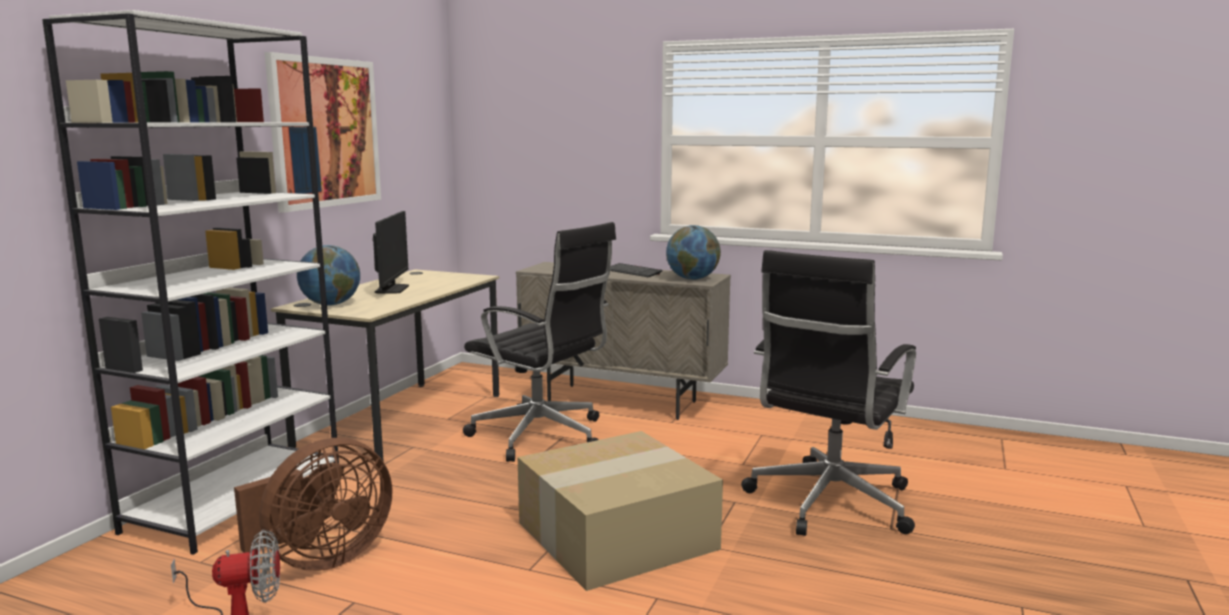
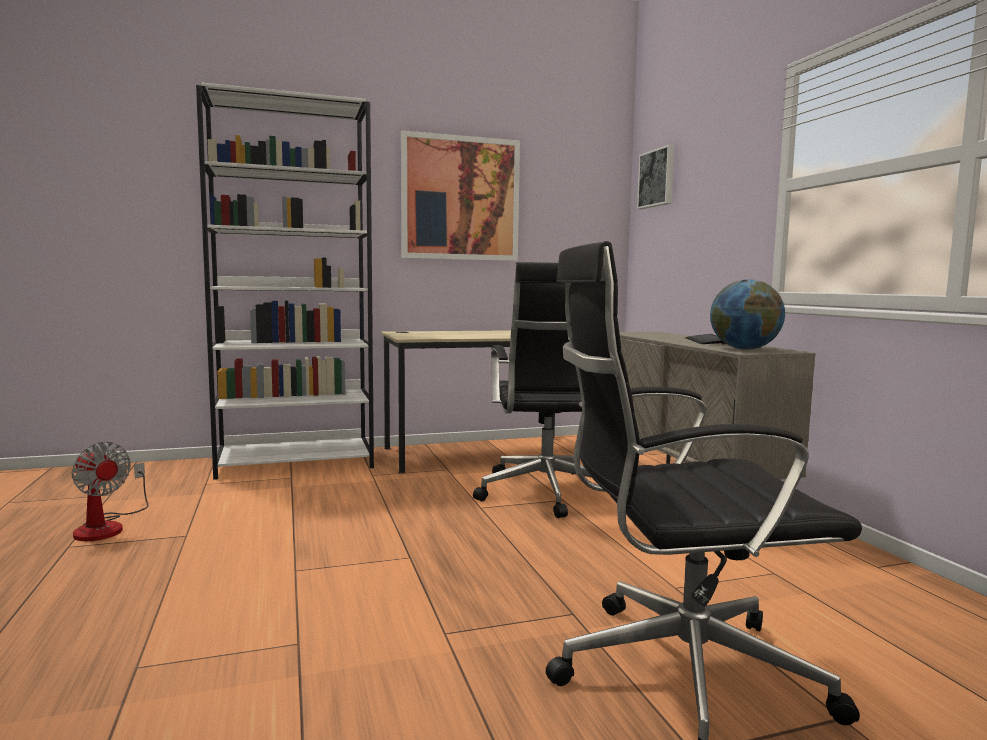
camera: 50 degrees right, 5 degrees down
brown fan [234,438,392,571] -> none
globe [297,245,360,306] -> none
monitor [373,211,409,294] -> none
cardboard box [518,431,723,591] -> none
none -> picture [637,144,675,209]

